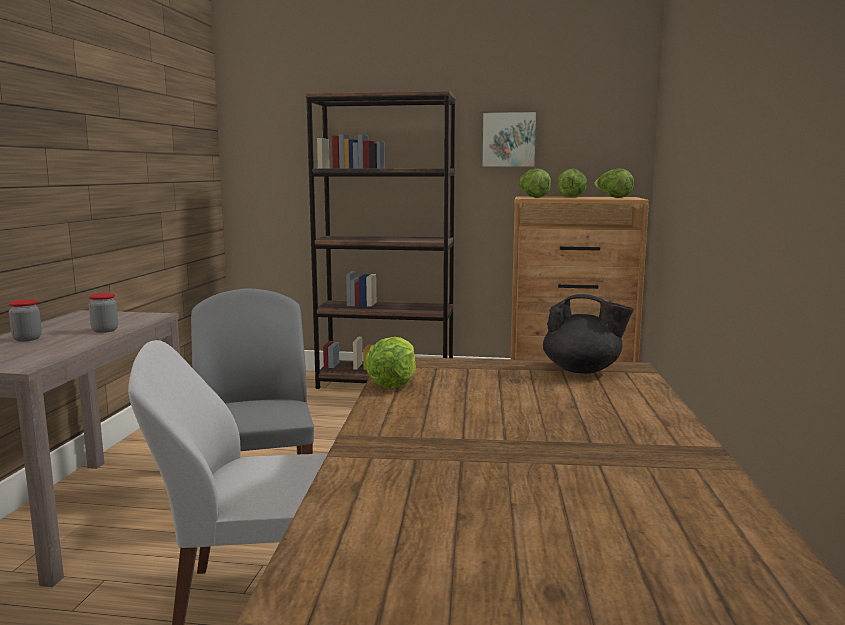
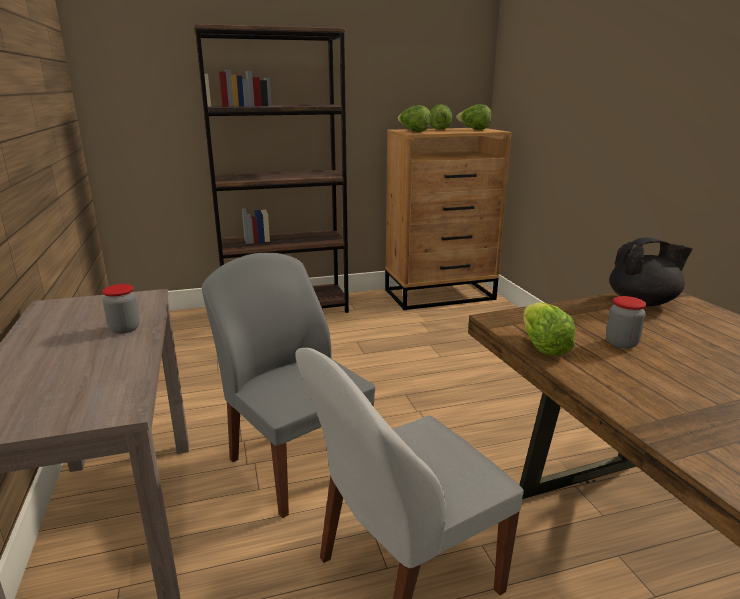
camera: 25 degrees left, 10 degrees up
jar [9,300,42,341] -> jar moved to [606,296,646,349]
picture [481,111,538,168] -> none

